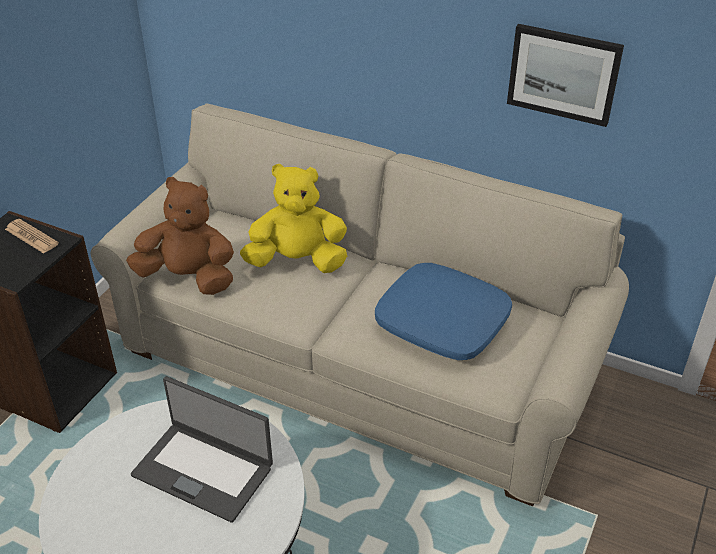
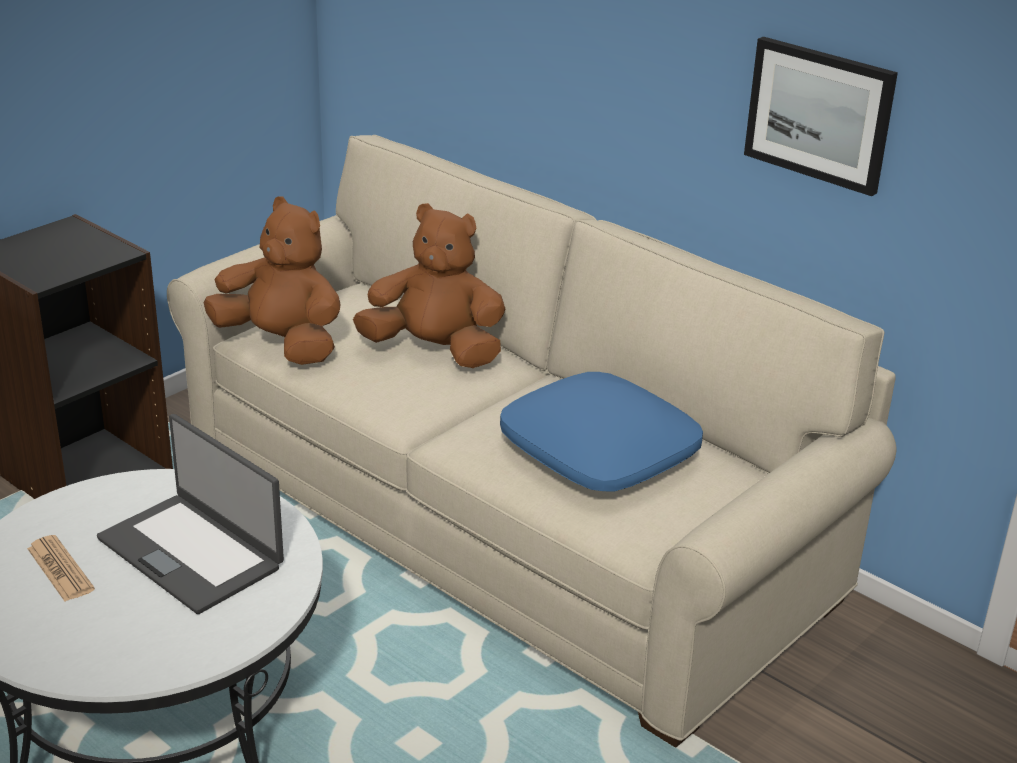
camera: 15 degrees right, 10 degrees down
newspaper [5,219,59,254] -> newspaper moved to [27,535,95,601]
yellow plush toy [240,164,347,273] -> brown plush toy [353,203,506,368]

